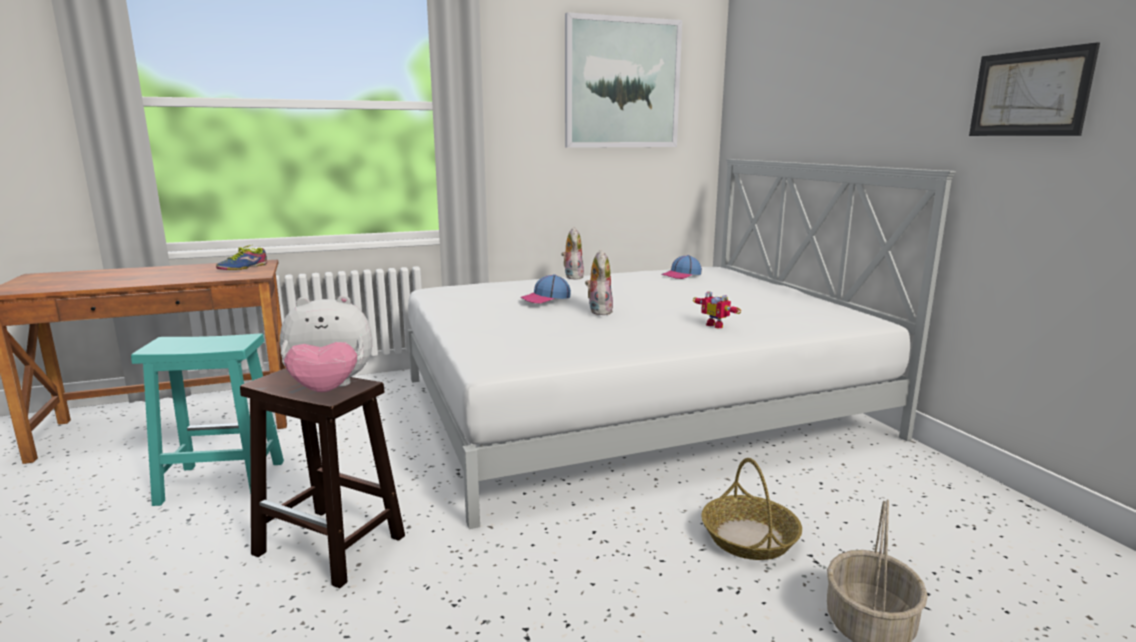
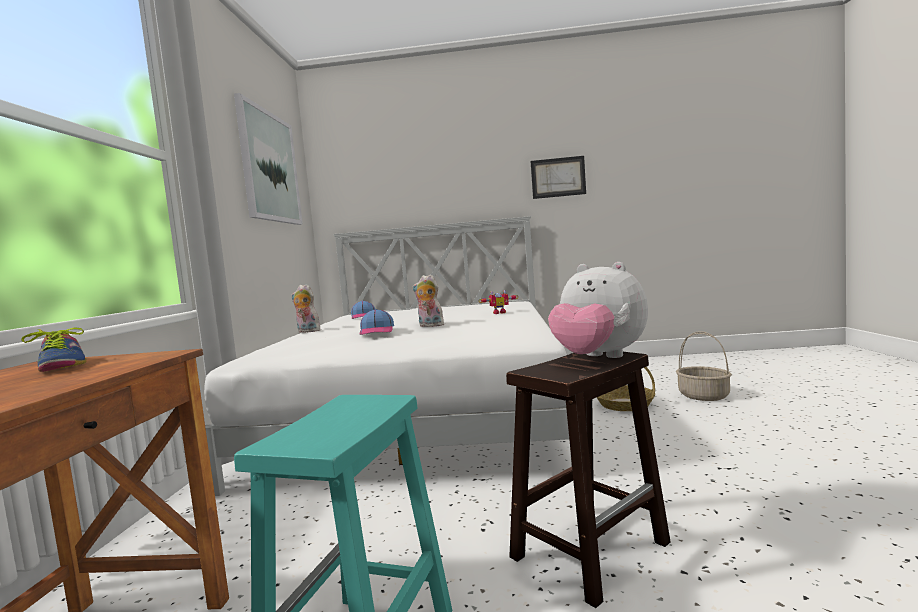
camera: 65 degrees left, 10 degrees down
plush toy [280,295,373,392] -> plush toy turned 120 degrees clockwise [548,262,648,358]

